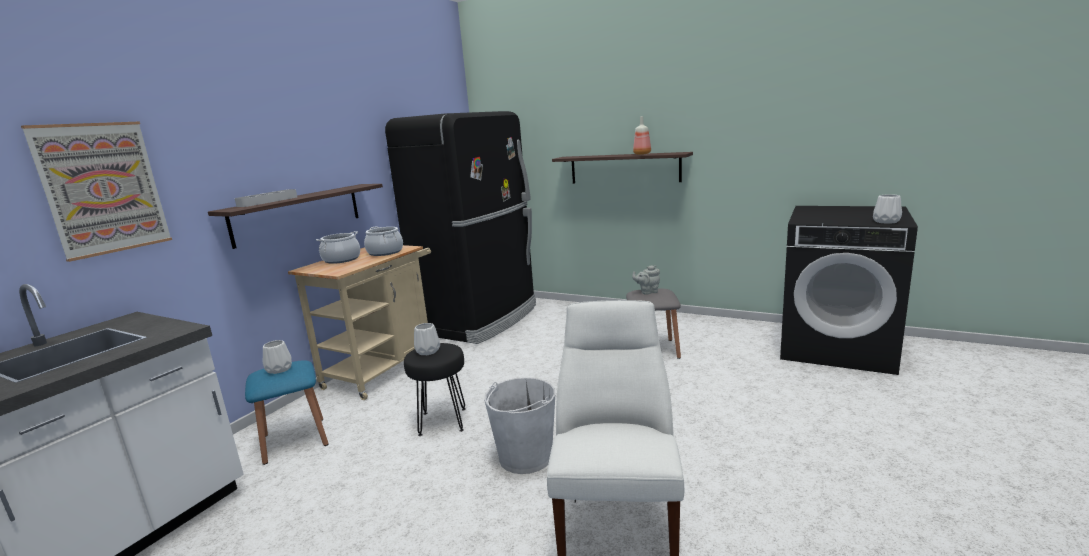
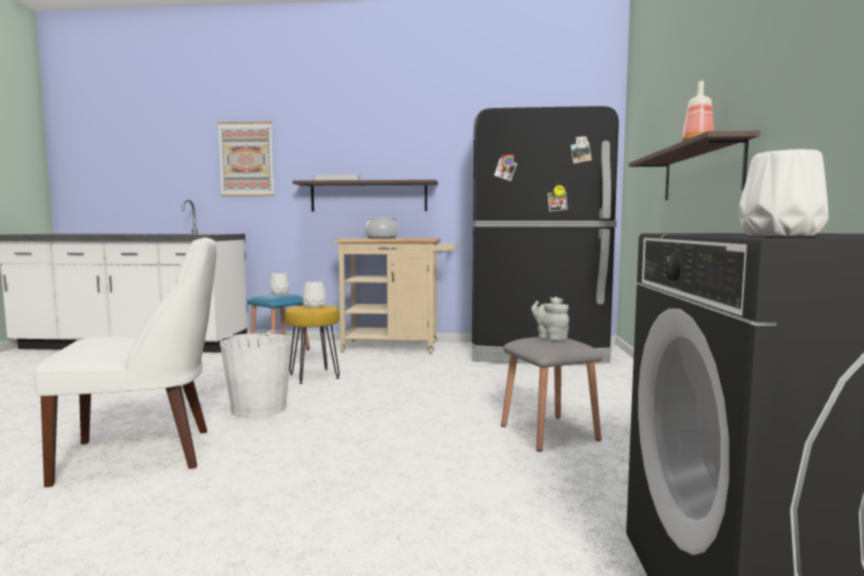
camera: 65 degrees right, 10 degrees down
cooking pot [364,227,403,256] -> none
black stool [404,343,466,436] -> yellow stool [285,305,340,384]

